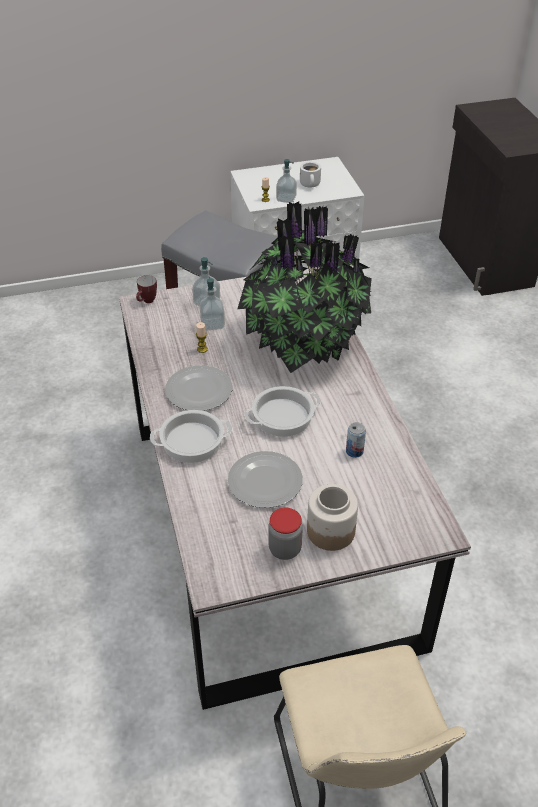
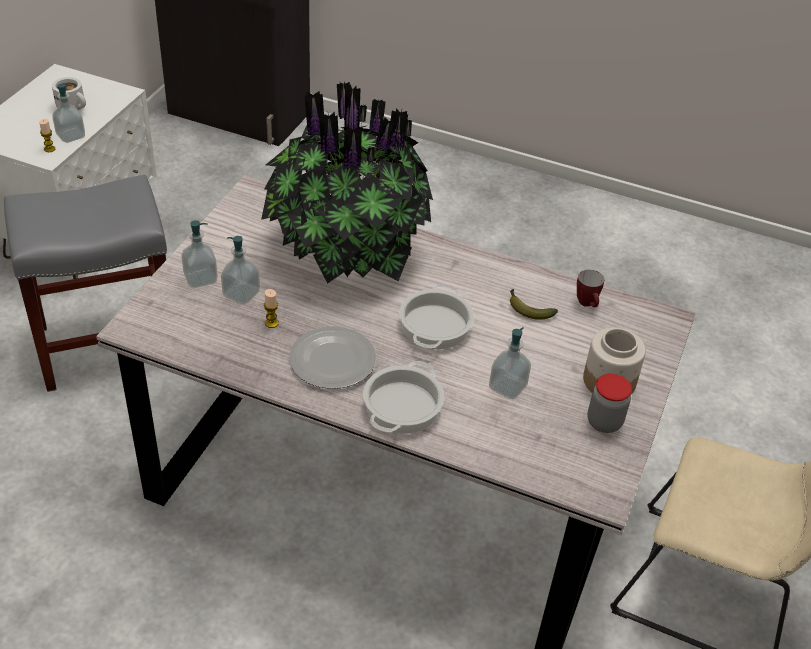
camera: 55 degrees left, 0 degrees up
mug [136,275,157,303] -> mug moved to [577,270,604,307]
plate [228,451,303,508] -> soap dispenser [489,327,531,399]
can [346,422,366,458] -> banana [510,289,558,320]

